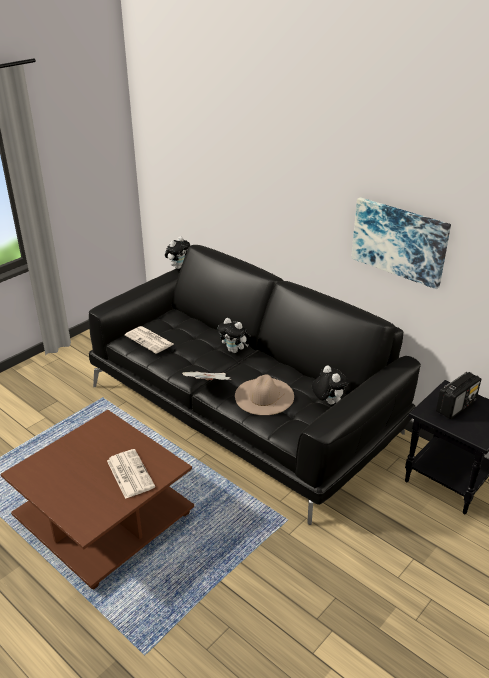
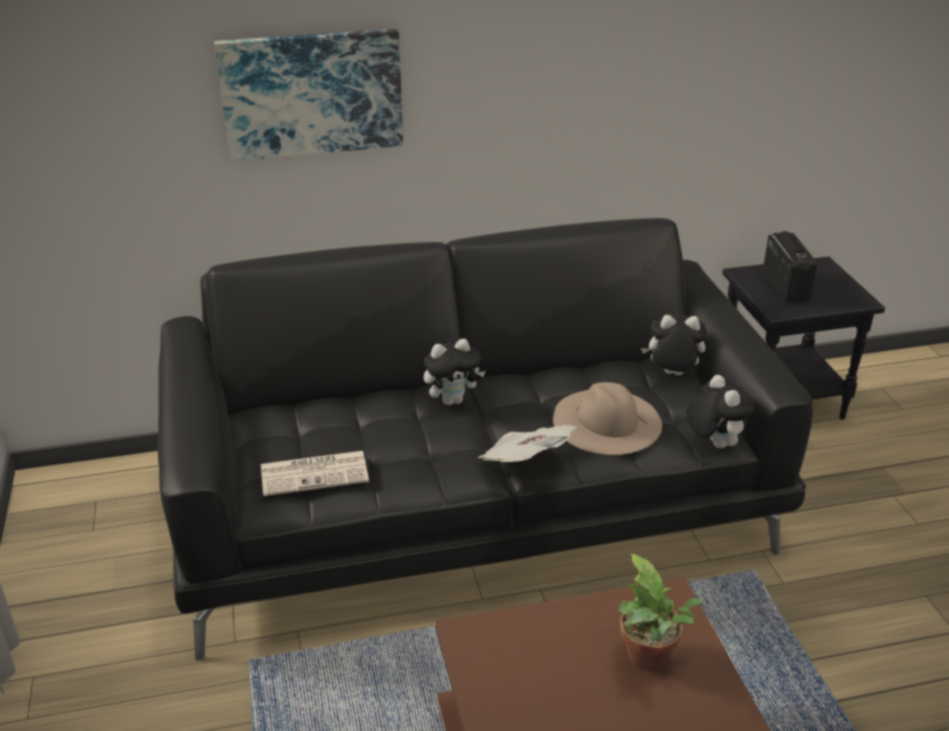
camera: 55 degrees left, 0 degrees up
newspaper [107,449,155,499] -> potted plant [618,554,705,670]
plush toy [165,236,190,269] -> plush toy moved to [686,375,755,448]
picture [351,197,451,289] -> picture moved to [214,29,403,161]

